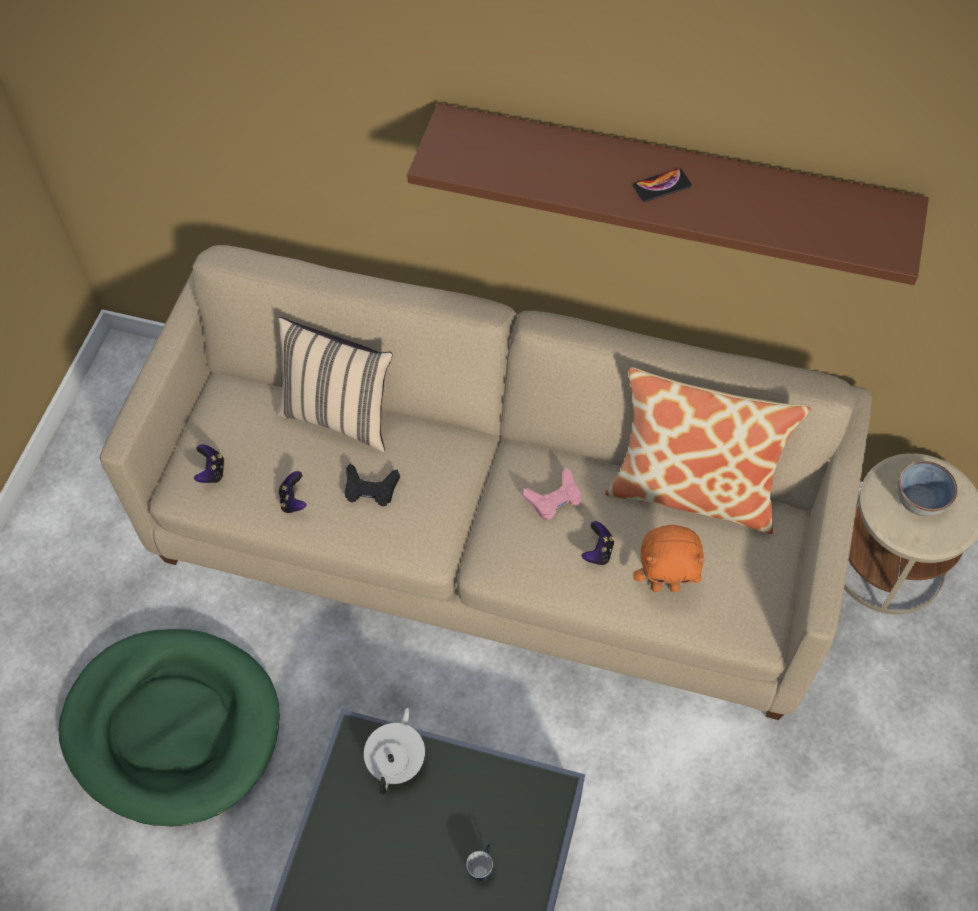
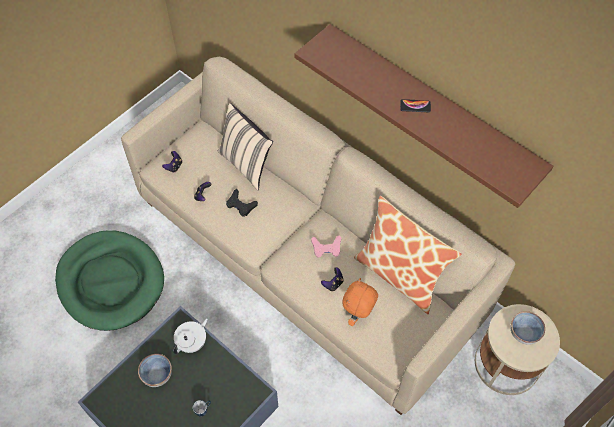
camera: 25 degrees right, 0 degrees up
orange plush toy [633,525,705,592] -> orange plush toy turned 90 degrees clockwise [342,278,378,326]
none -> bowl [138,354,172,387]

